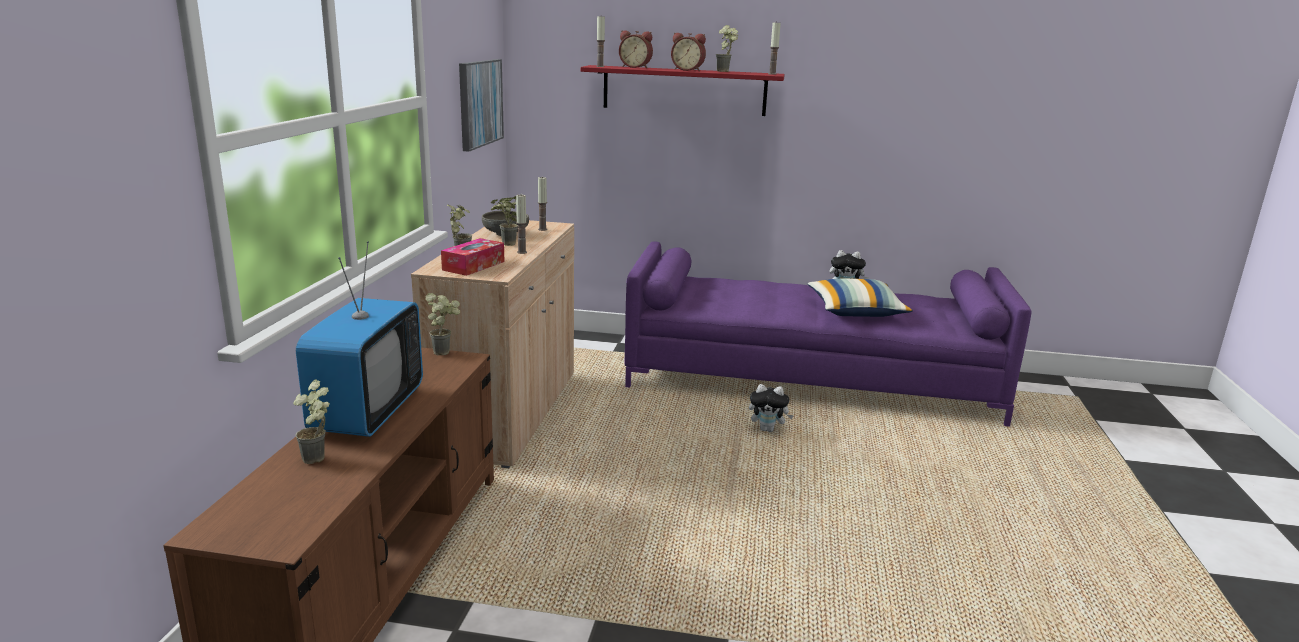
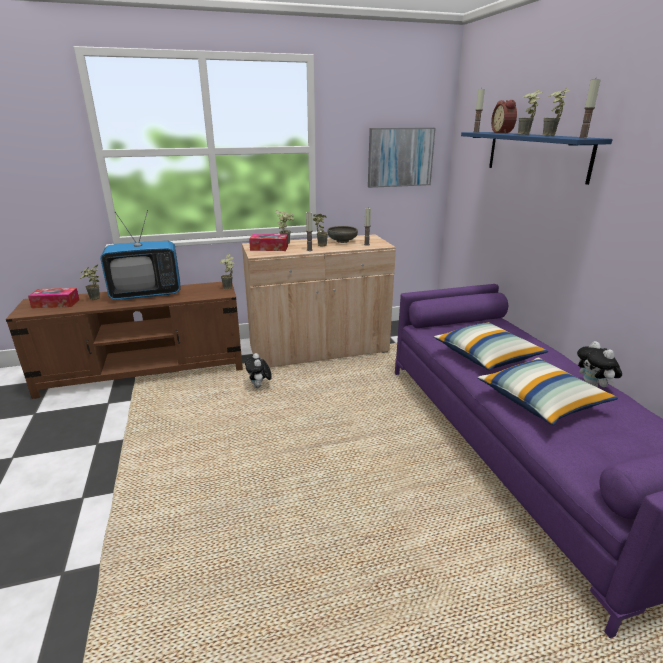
camera: 65 degrees right, 5 degrees up
red shelf [581,65,785,116] -> blue shelf [461,132,613,185]
alarm clock [671,33,706,71] -> potted plant [518,90,542,135]
plush toy [749,384,794,432] -> plush toy moved to [245,353,272,388]
none -> tissue box [28,288,80,308]
none -> pillow [434,322,548,370]

